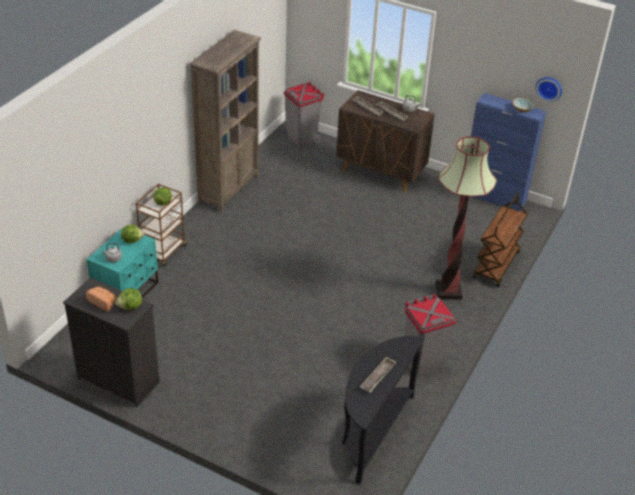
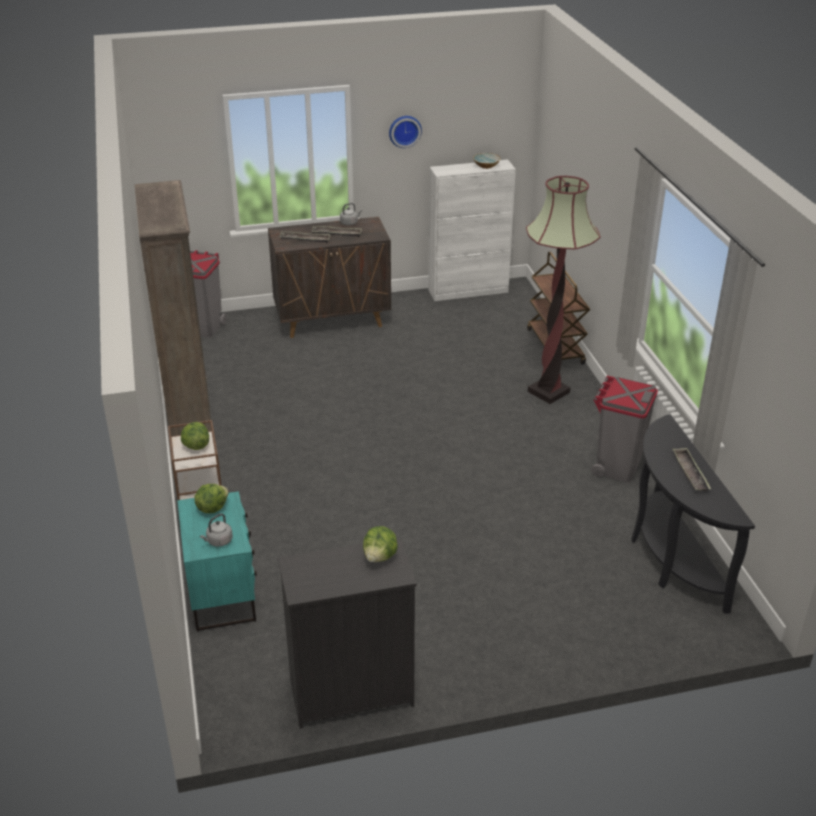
camera: 40 degrees left, 5 degrees down
bread [86,287,116,311] -> none
blue cabinet [471,93,546,211] -> white cabinet [428,159,516,301]
wall clock [535,77,562,102] -> wall clock moved to [389,116,422,148]

